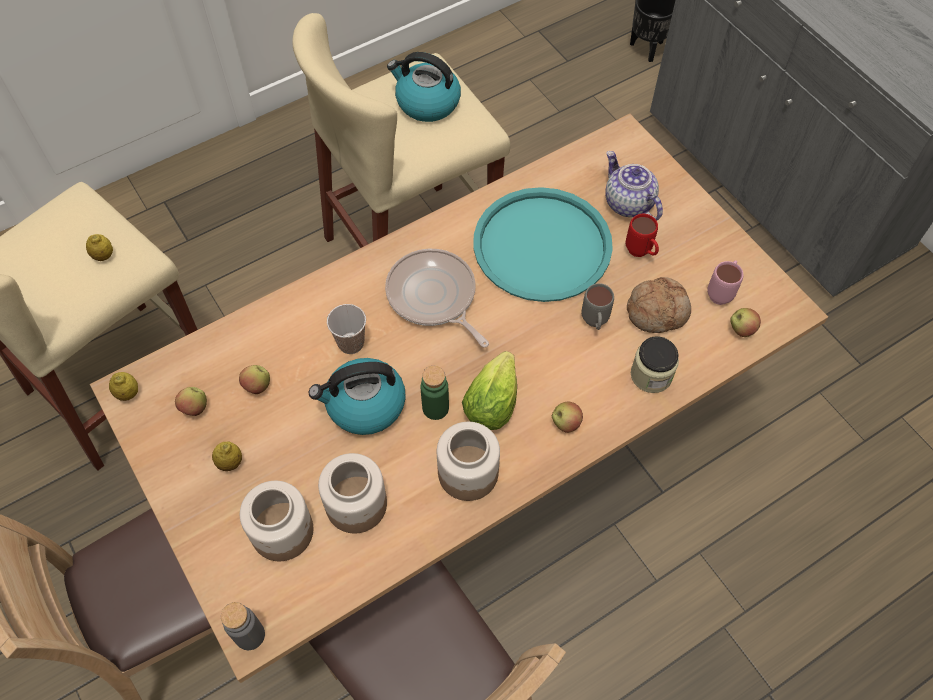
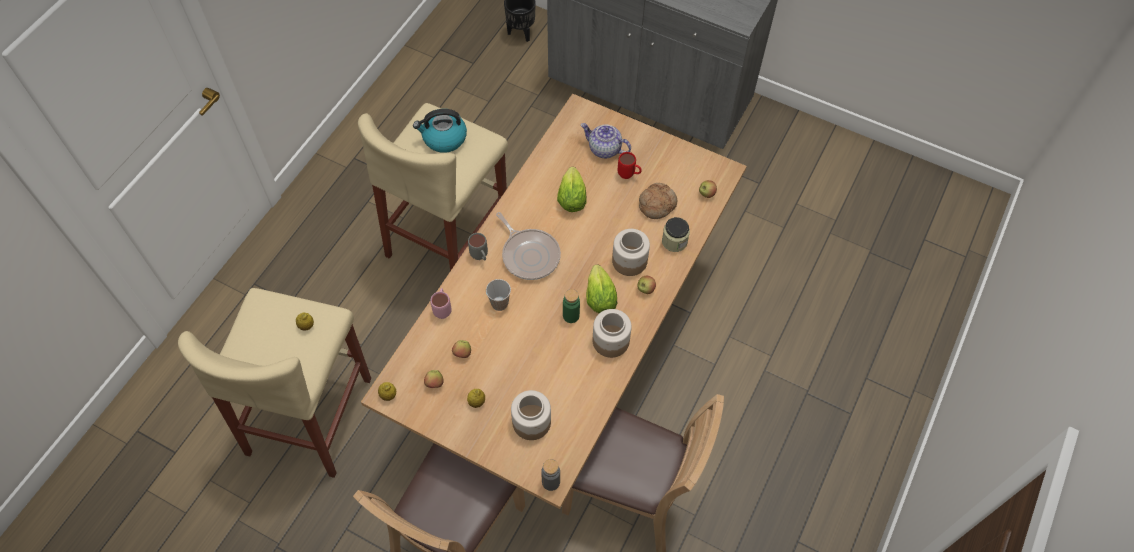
camera: 30 degrees left, 0 degrees up
kettle [309,358,406,435] -> none
jar [318,453,387,533] -> jar moved to [612,229,650,276]
frying pan [385,249,489,348] -> frying pan turned 150 degrees counterclockwise [496,212,561,280]
turquoise tray [473,187,613,302] -> lettuce [557,167,587,212]
grey mug [581,283,614,330] -> grey mug moved to [468,233,488,260]
pink mug [707,260,743,305] -> pink mug moved to [430,288,452,319]

